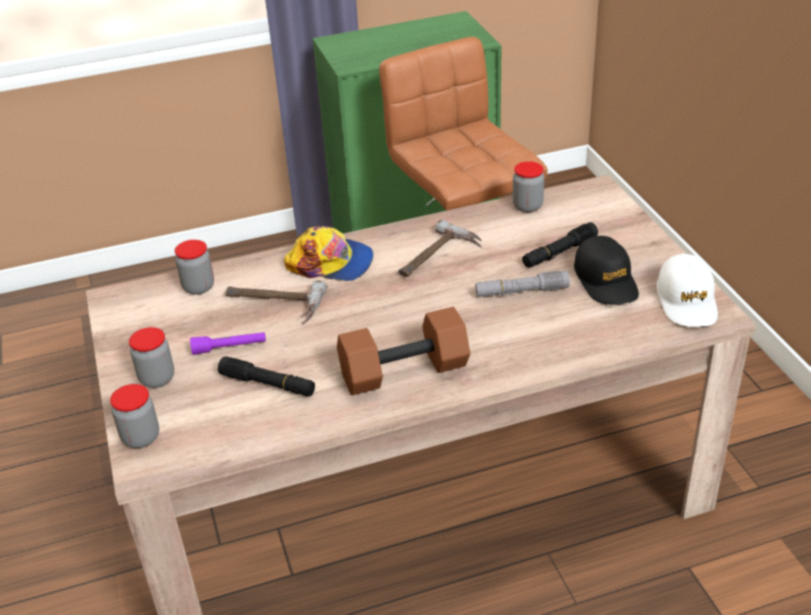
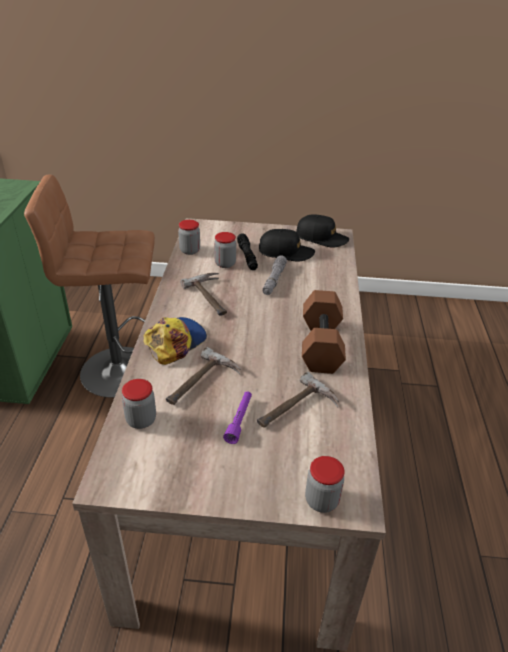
camera: 70 degrees left, 0 degrees up
jar [129,327,174,388] -> jar moved to [214,232,236,268]
black flashlight [218,356,315,396] -> hammer [257,372,339,428]
white cap [657,254,718,327] -> black cap [296,214,349,247]

